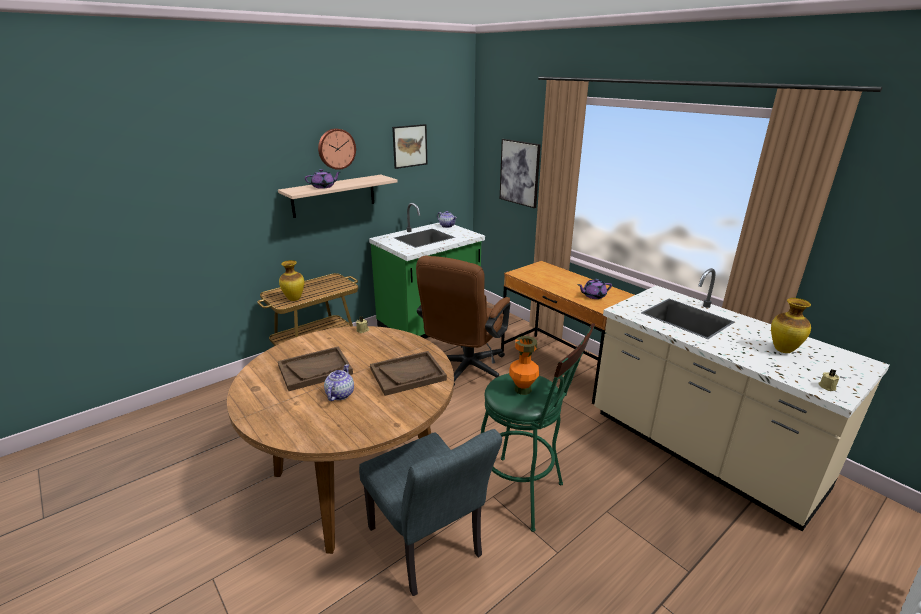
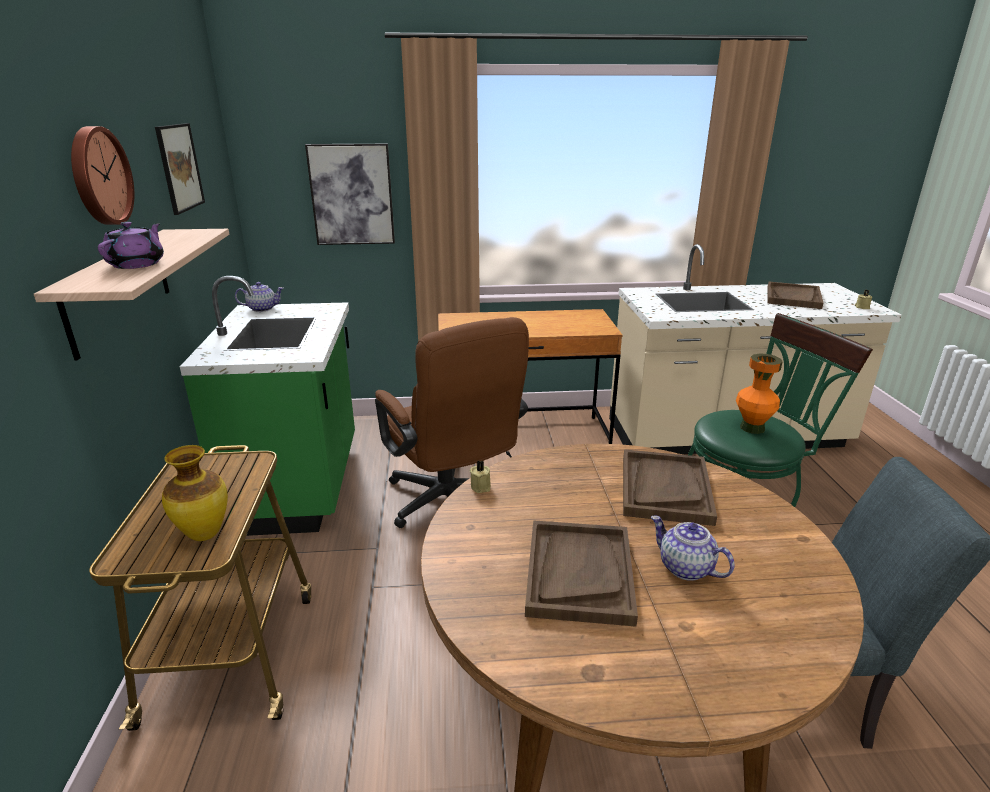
camera: 55 degrees left, 0 degrees up
purple teapot [577,279,612,299] -> none
vase [771,298,811,353] -> brown tray [767,282,824,309]

